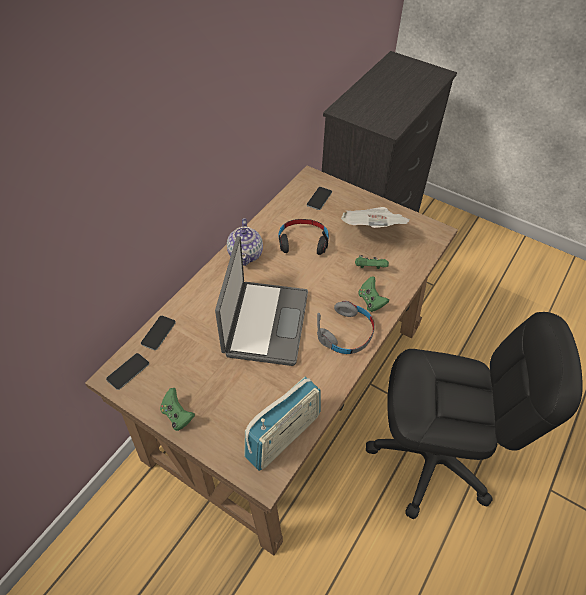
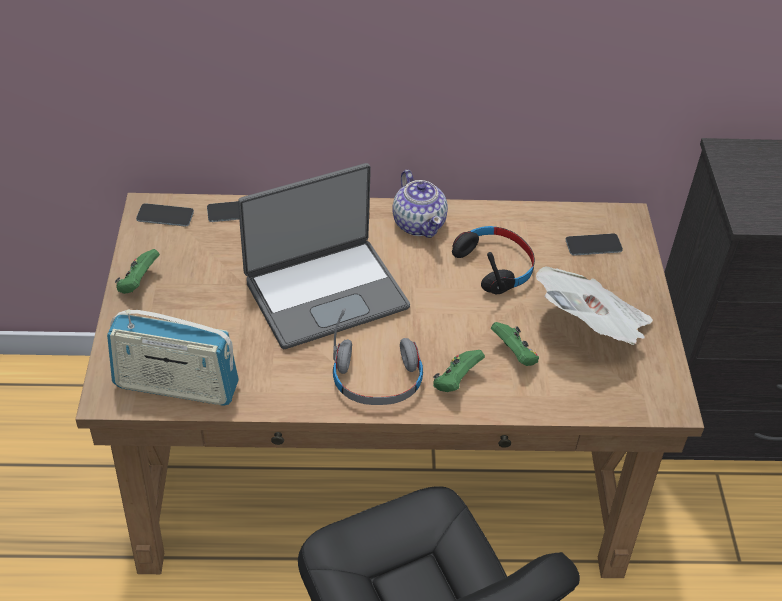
camera: 55 degrees right, 5 degrees down
teapot [227,218,263,266] -> teapot turned 75 degrees counterclockwise [392,170,448,238]

